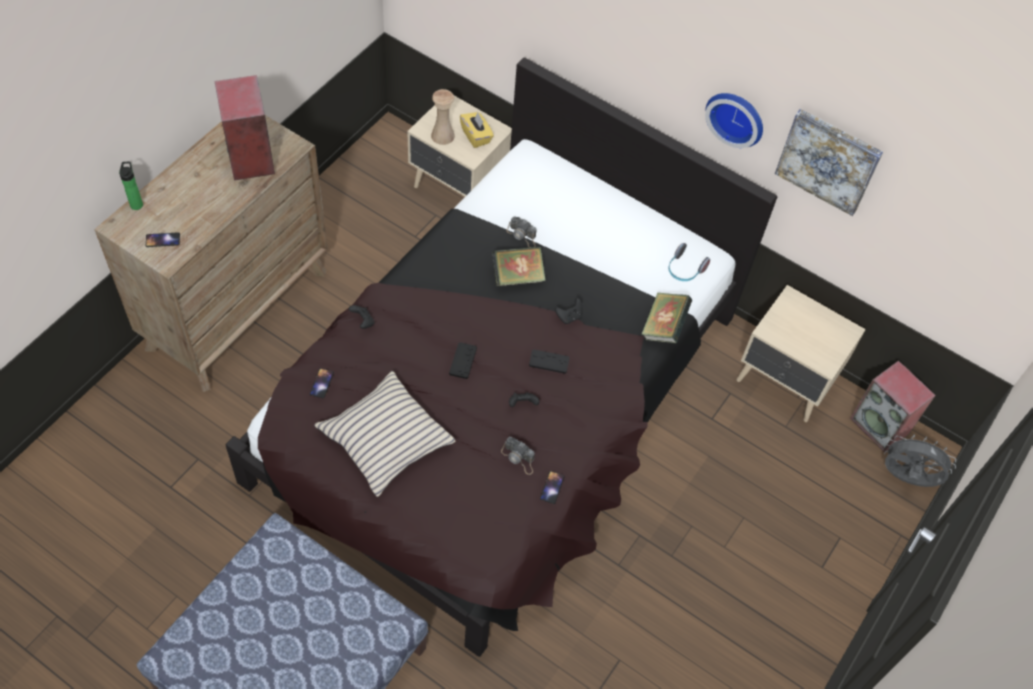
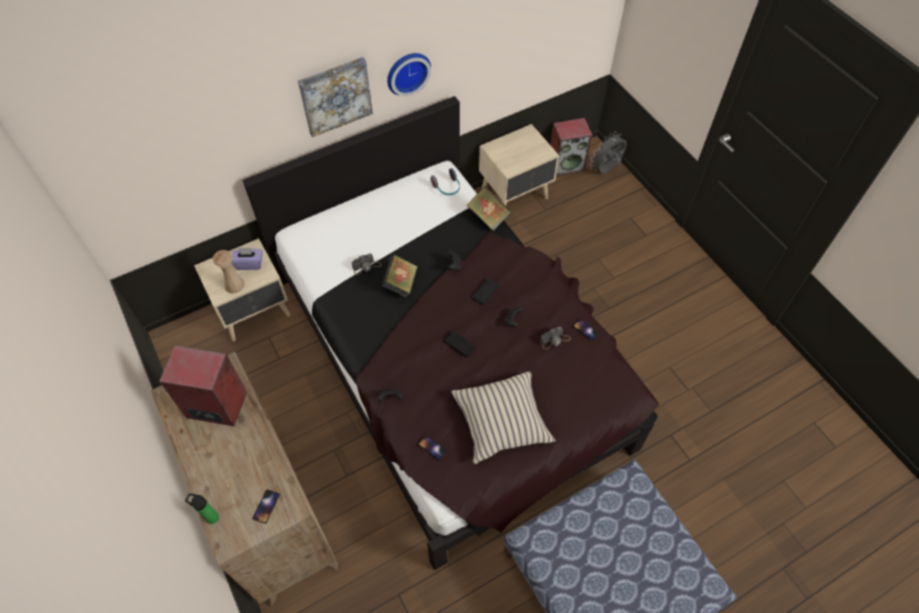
camera: 60 degrees left, 0 degrees up
yellow tissue box [460,112,494,148] -> purple tissue box [231,247,263,270]
picture [775,109,883,216] -> picture moved to [298,57,373,137]

